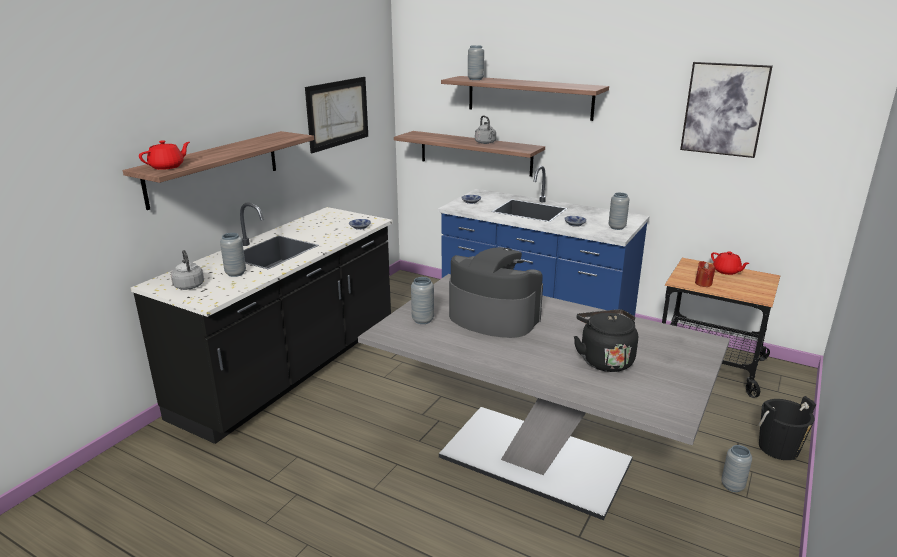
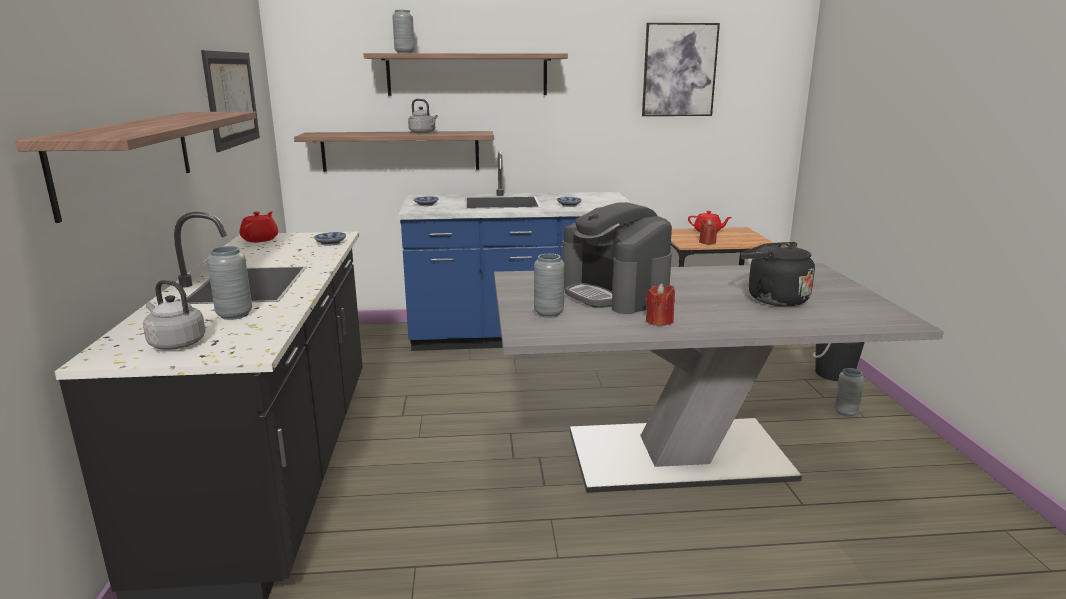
camera: 35 degrees left, 5 degrees down
red teapot [139,140,190,170] -> red teapot moved to [240,211,278,242]
coffee machine [449,247,543,338] -> coffee machine turned 120 degrees counterclockwise [562,202,672,314]
grey vase [609,192,629,230] -> none
none -> red candle [646,283,675,326]

